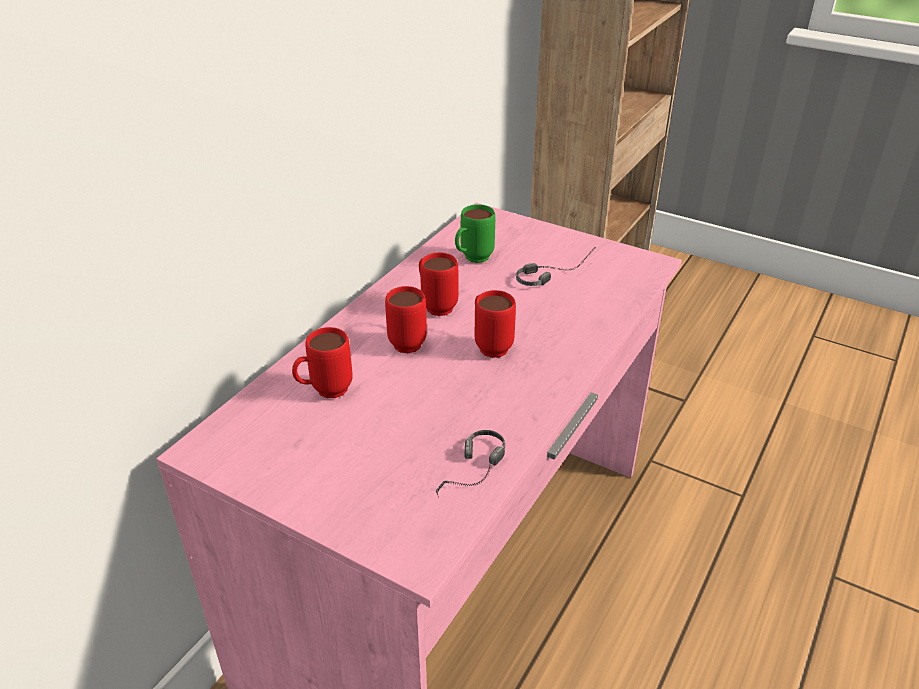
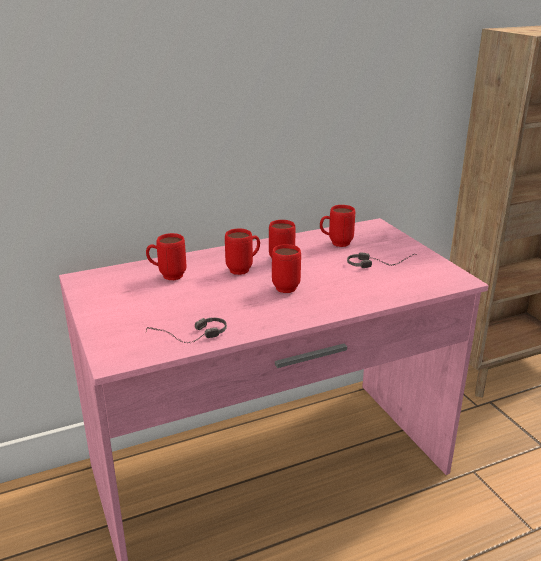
camera: 35 degrees right, 10 degrees down
green mug [455,204,495,263] -> red mug [320,205,355,247]

